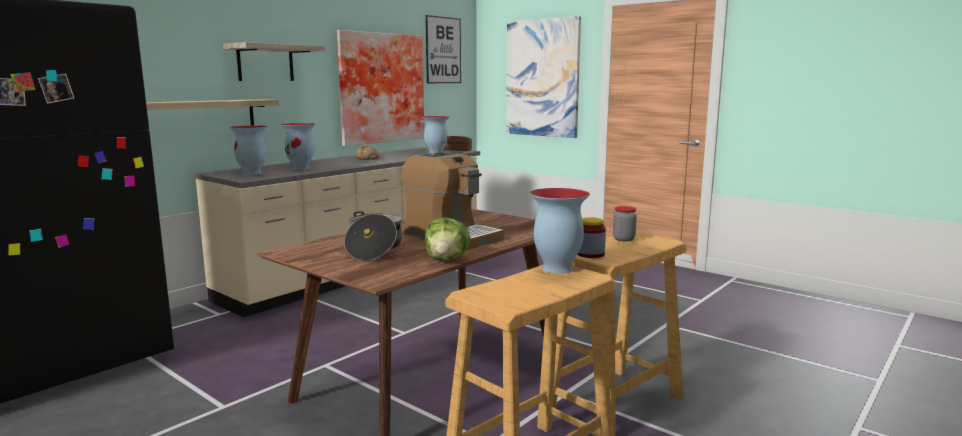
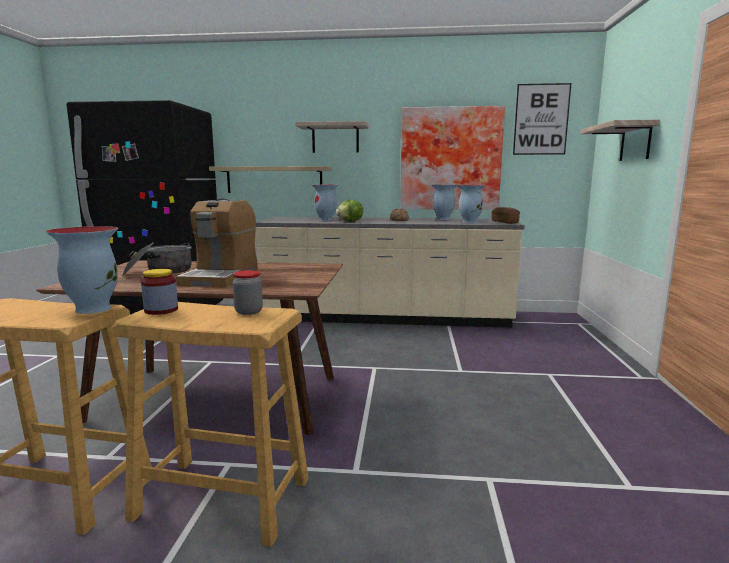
camera: 55 degrees right, 0 degrees up
vase [229,125,267,175] -> vase moved to [432,184,457,220]
lettuce [425,217,471,261] -> lettuce moved to [336,200,363,222]
picture [506,16,581,138] -> shelf [580,119,660,161]

